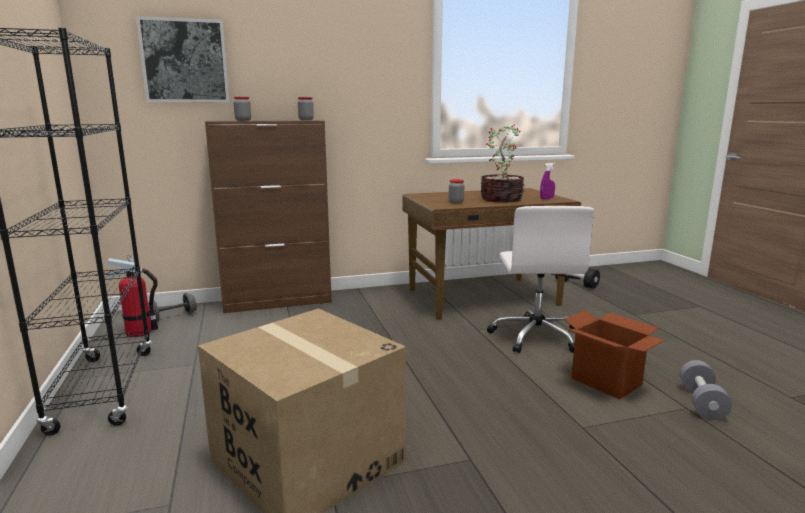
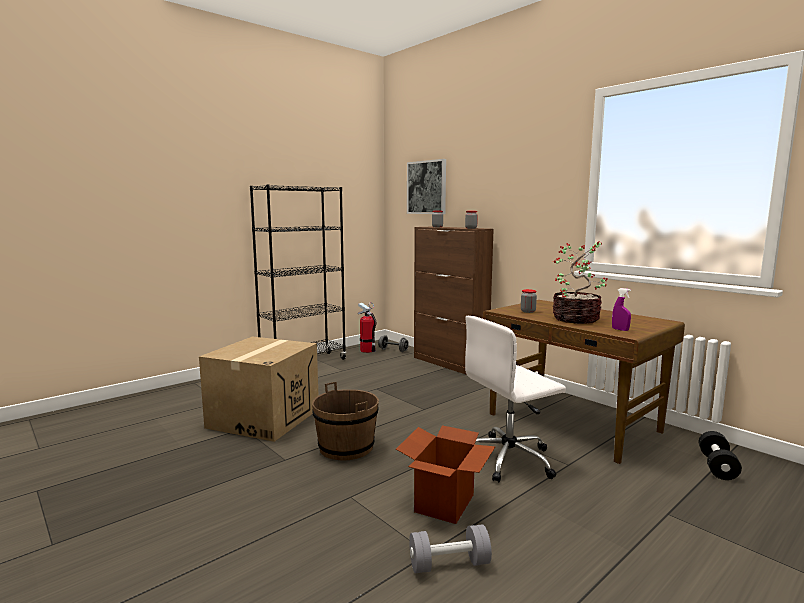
camera: 65 degrees right, 5 degrees down
none -> brown bucket [312,382,379,460]

